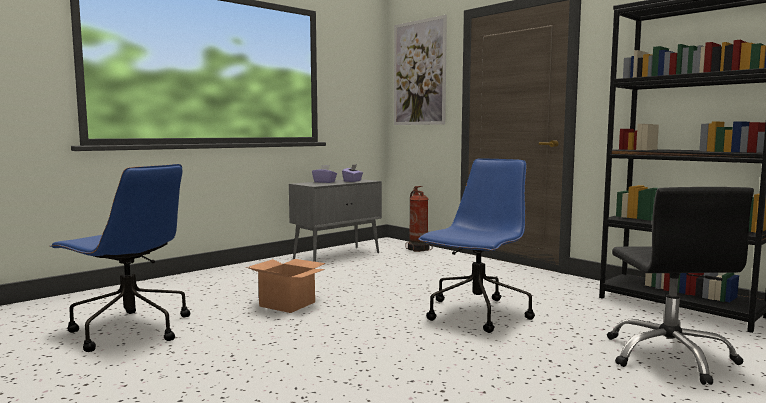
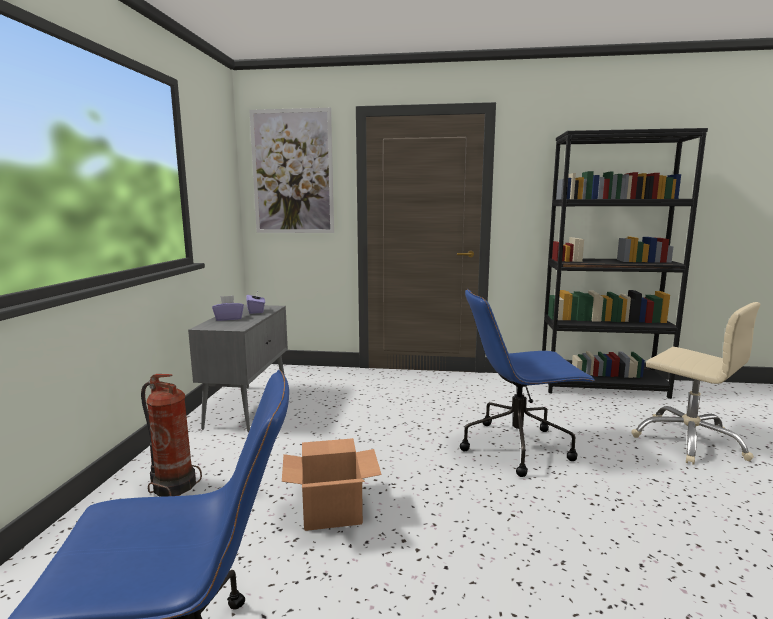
camera: 40 degrees left, 5 degrees up
fire extinguisher [405,186,432,252] -> fire extinguisher moved to [141,374,202,497]
blue office chair [419,158,535,333] -> blue office chair turned 90 degrees counterclockwise [460,288,595,477]
black office chair [607,187,754,385] -> beige office chair [631,302,760,465]

